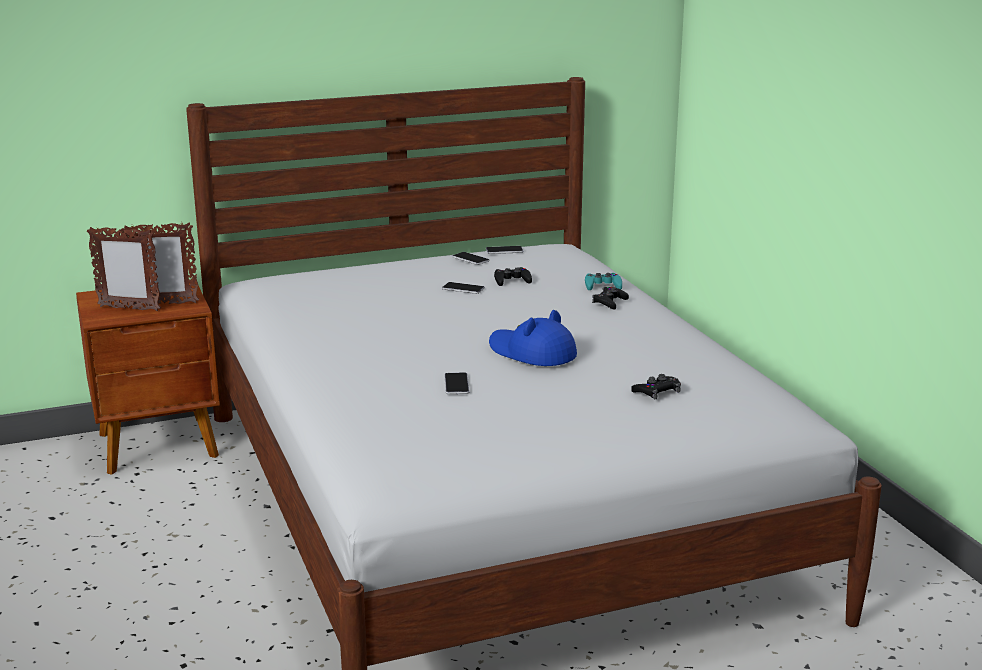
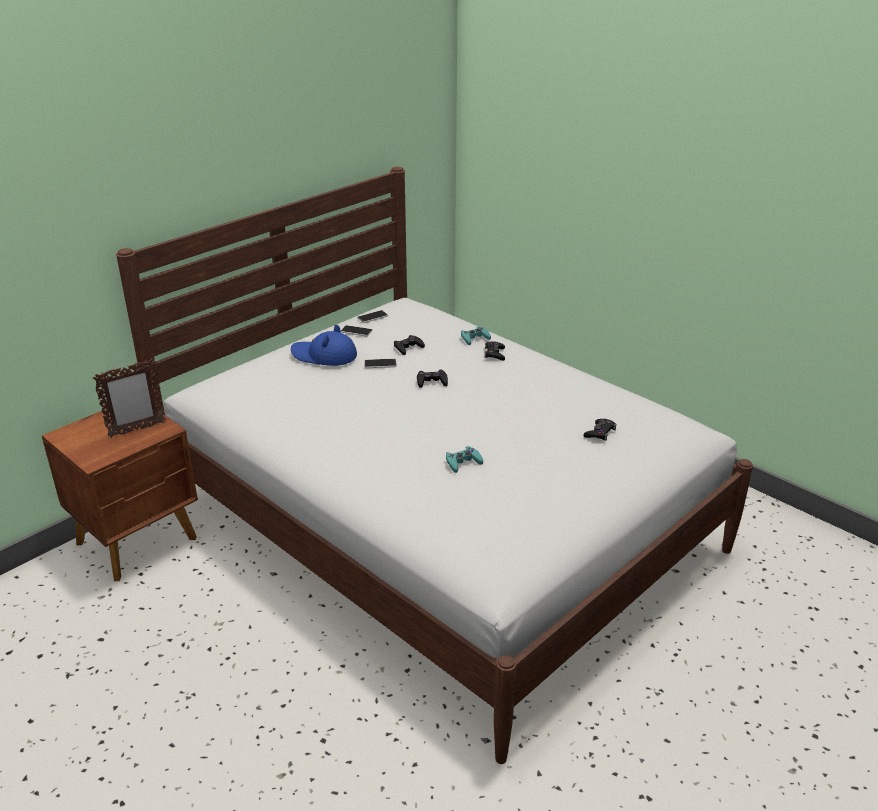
camera: 25 degrees left, 10 degrees up
picture frame [87,226,161,311] -> none
phone [444,372,470,394] -> turquoise game controller [446,446,483,473]
blue hat [489,310,577,366] -> blue hat moved to [291,325,357,366]
none -> black game controller [417,370,448,388]

